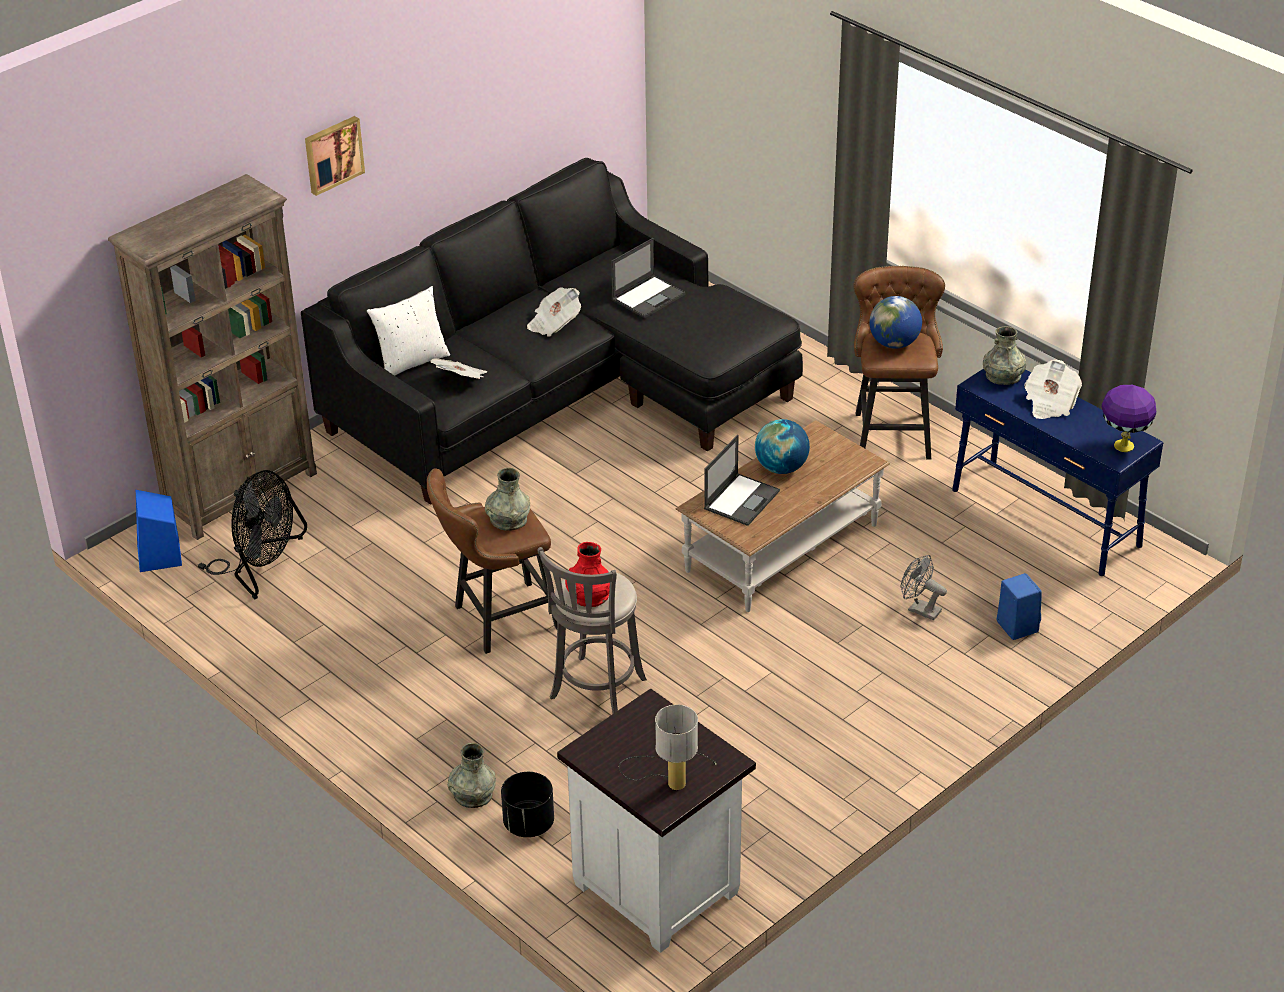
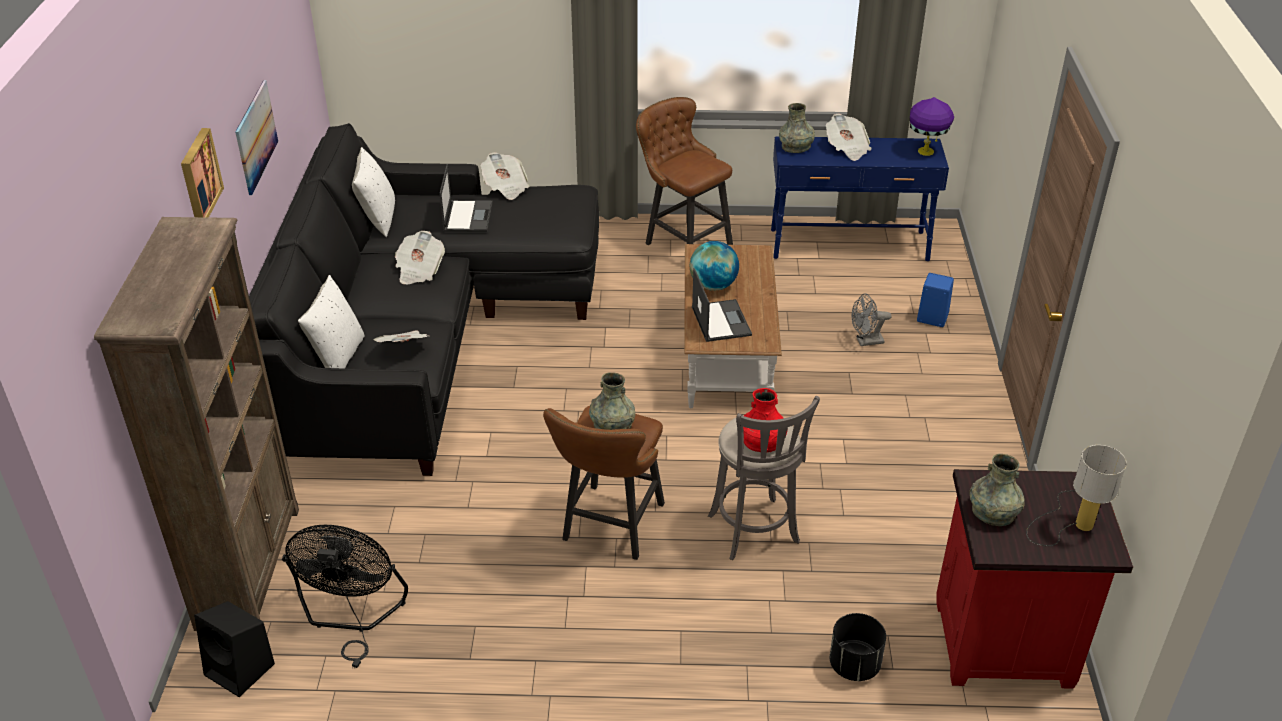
camera: 45 degrees left, 0 degrees up
blue speaker [136,490,182,572] -> black speaker [194,601,275,697]
black fan [198,470,307,599] -> black fan turned 60 degrees counterclockwise [282,525,408,668]
grey vase [448,743,496,808] -> grey vase moved to [969,454,1025,526]
white cabinet [557,688,756,953] -> red cabinet [936,469,1133,689]
globe [869,296,922,349] -> none
none -> picture [235,80,278,195]
none -> white pillow [352,147,395,237]
none -> newspaper [481,152,529,200]

